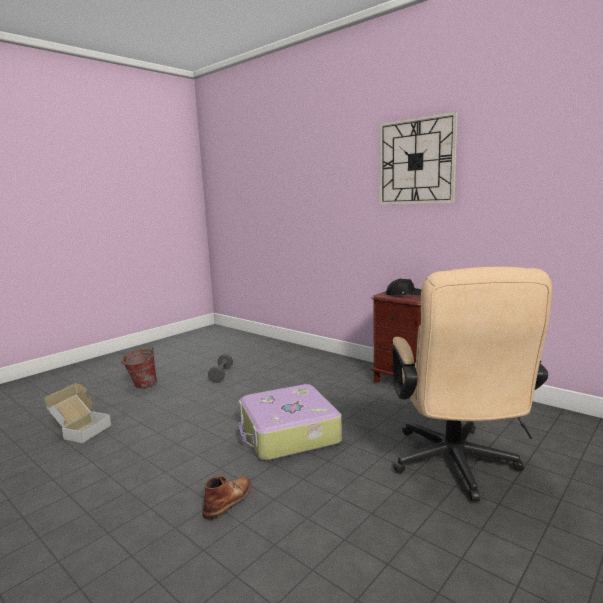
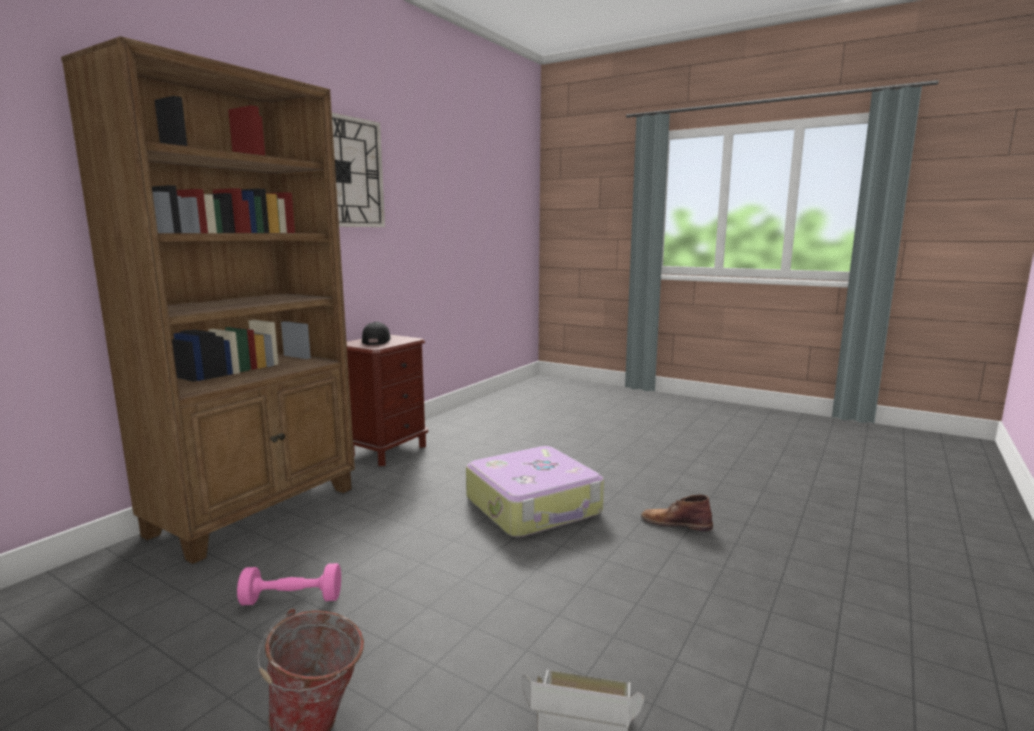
camera: 100 degrees left, 0 degrees up
grey dumbbell [208,354,233,383] -> pink dumbbell [237,563,341,605]
beige office chair [392,267,552,501] -> none
none -> brown bookcase [61,36,355,564]

